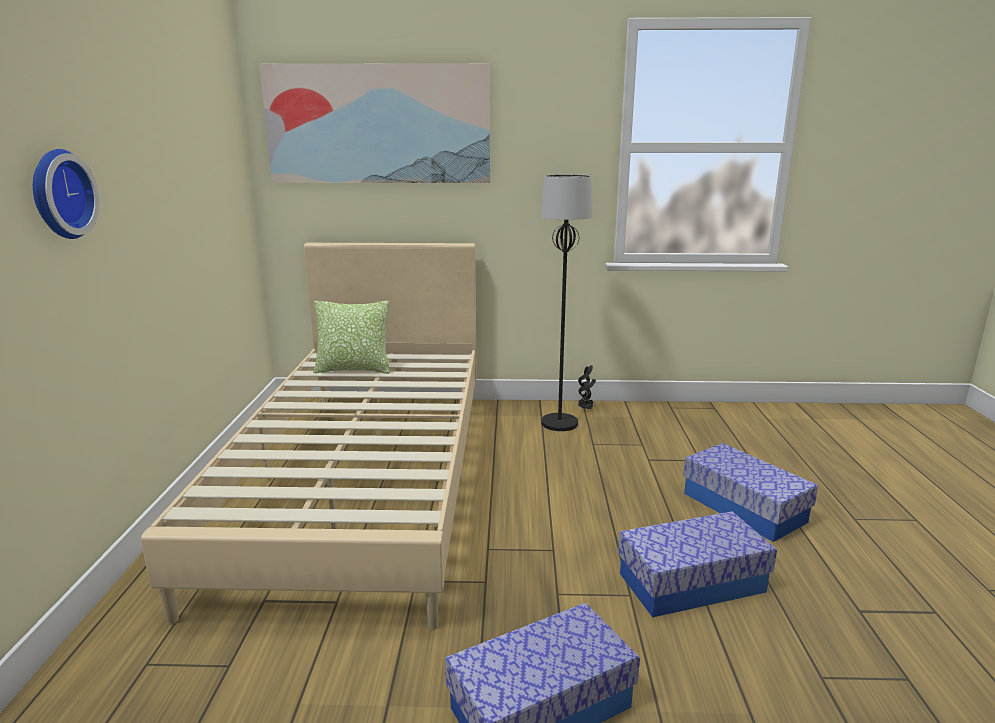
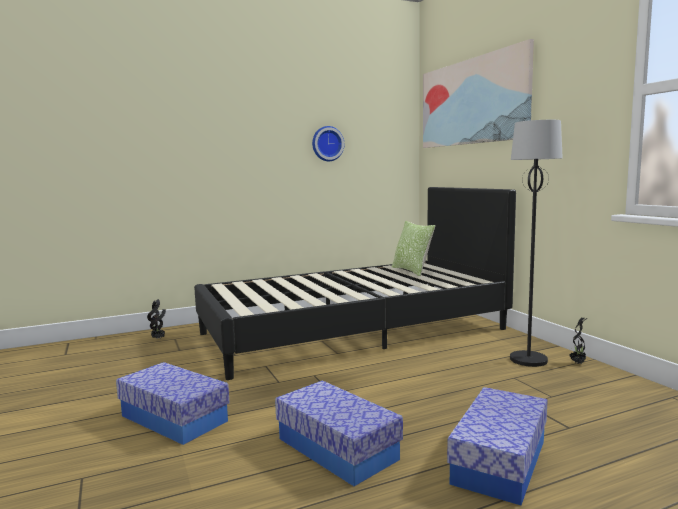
camera: 65 degrees right, 10 degrees down
wall clock [33,149,100,239] -> wall clock moved to [312,126,344,161]
beige bed [141,243,477,630] -> black bed [194,187,516,380]
none -> potted plant [147,299,166,339]

